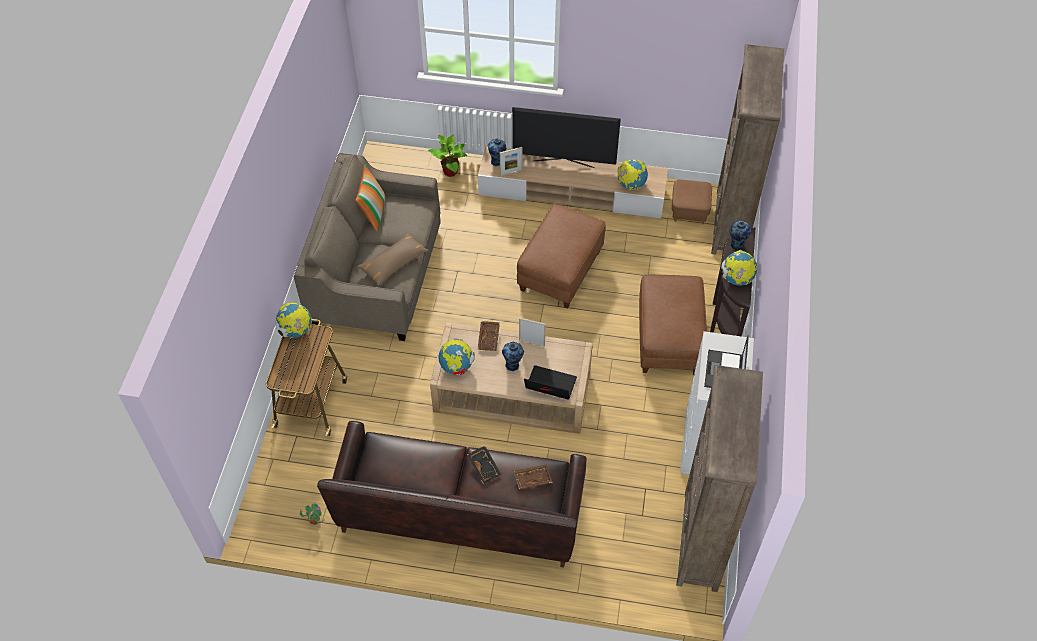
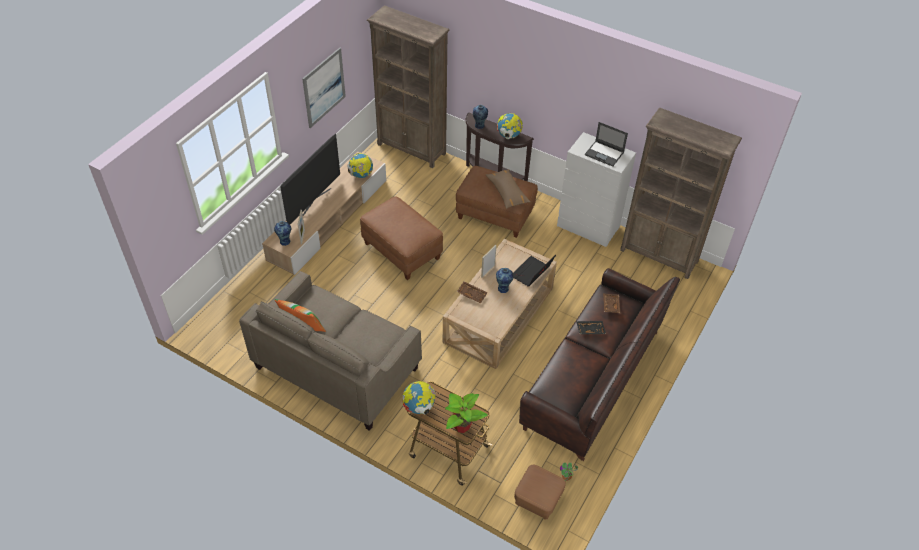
camera: 70 degrees left, 5 degrees down
brown pillow [357,231,429,286] -> brown pillow moved to [486,169,530,209]
potted plant [428,135,467,177] -> potted plant moved to [445,393,488,433]
globe [439,339,475,375] -> none
brown ottoman [672,179,712,224] -> brown ottoman moved to [514,465,566,520]
none -> picture [302,47,346,128]

